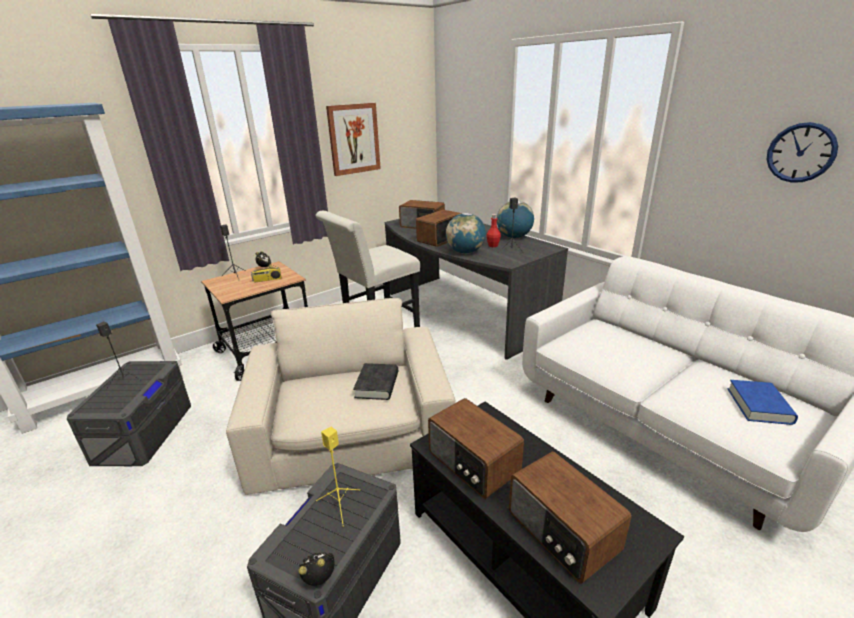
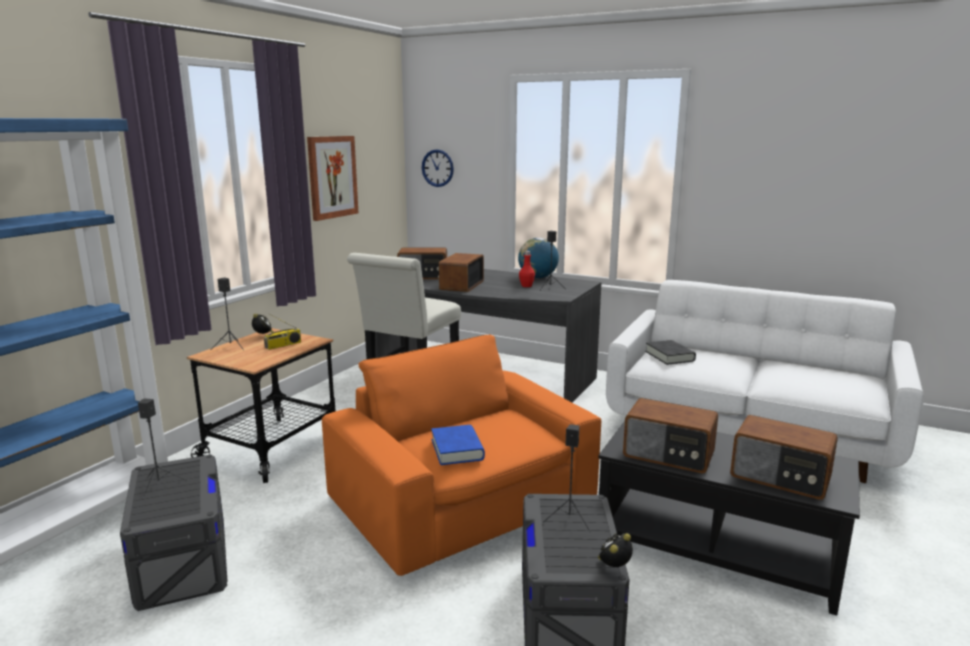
camera: 25 degrees left, 10 degrees down
beige armchair [226,298,456,495] -> orange armchair [322,335,601,576]
yellow speaker [316,427,361,527] -> black speaker [543,424,591,532]
black book [353,363,398,400] -> black book moved to [645,340,696,365]
globe [446,213,486,254] -> none
blue book [728,380,798,425] -> blue book moved to [431,425,485,465]
wall clock [766,122,838,182] -> wall clock moved to [422,149,454,187]

